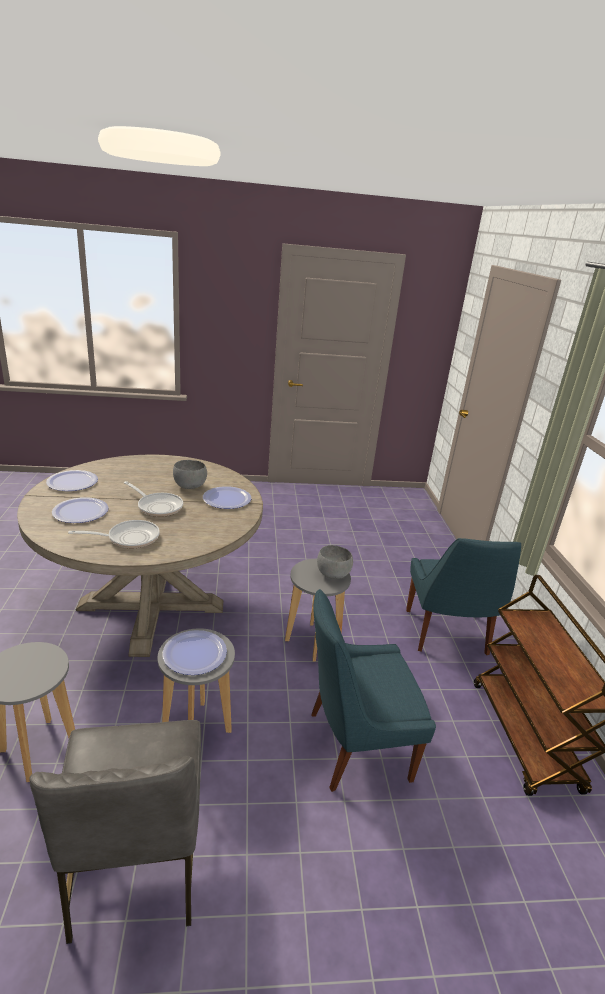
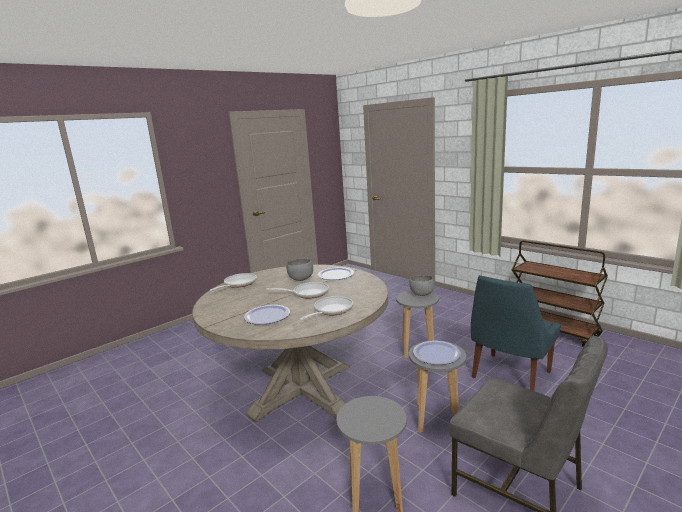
camera: 35 degrees left, 10 degrees down
plate [46,470,98,491] -> none
blue chair [406,538,521,655] -> none
none -> frying pan [210,273,257,291]

